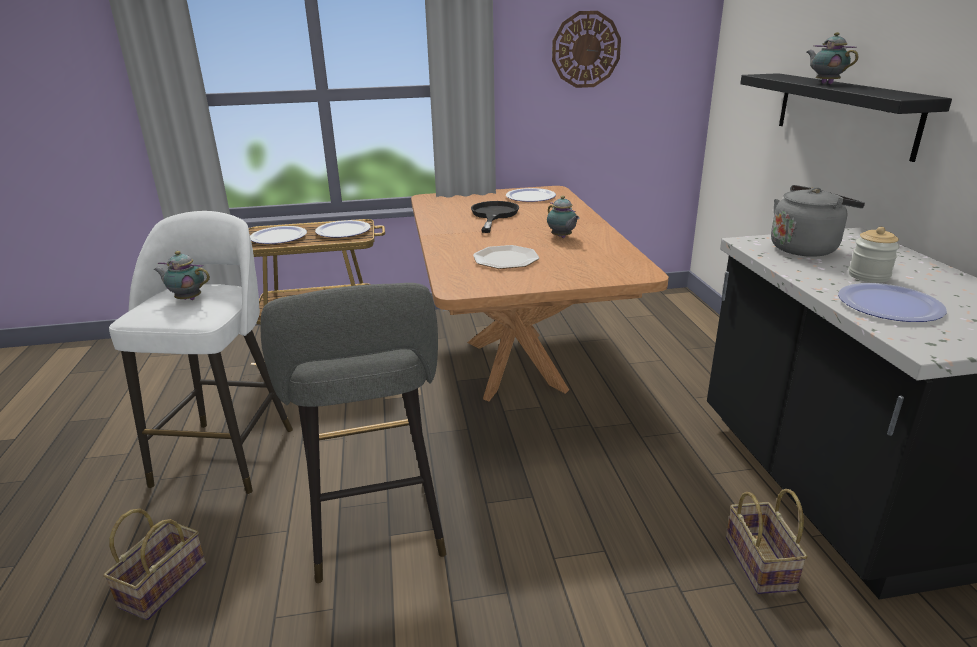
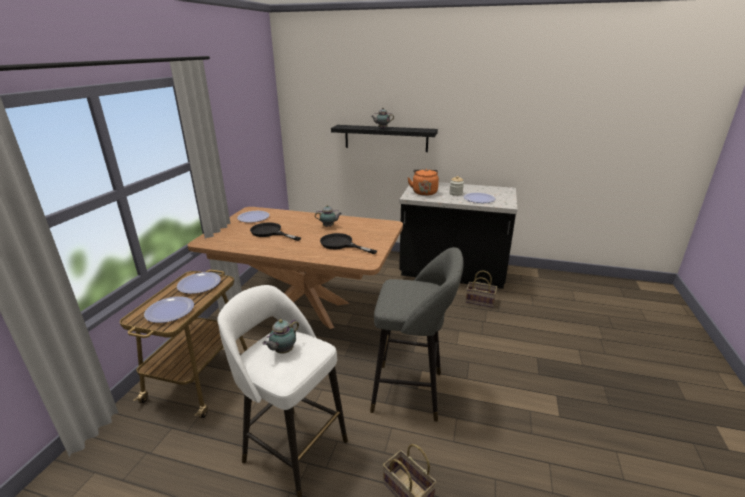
camera: 65 degrees left, 0 degrees up
plate [473,245,539,269] -> black frying pan [320,233,377,254]
wall clock [552,11,621,88] -> none
grey kettle [771,185,865,257] -> orange kettle [407,169,439,196]

